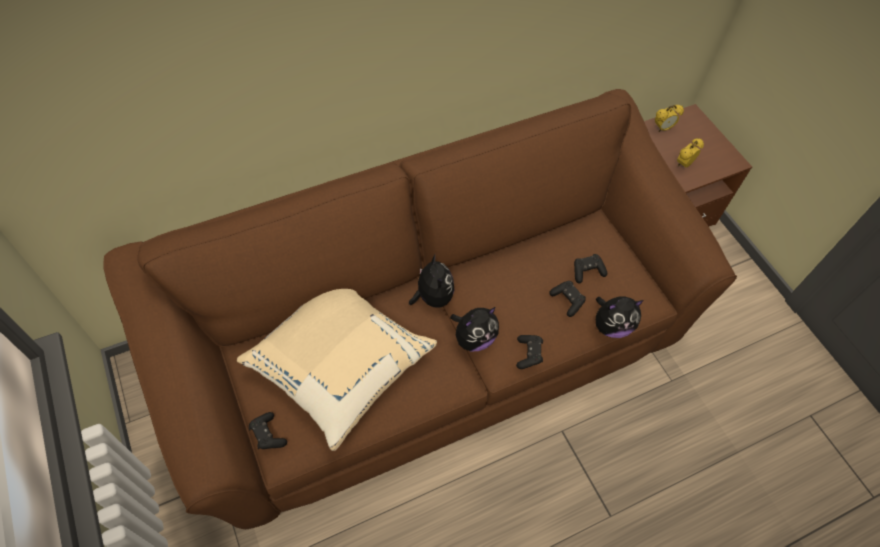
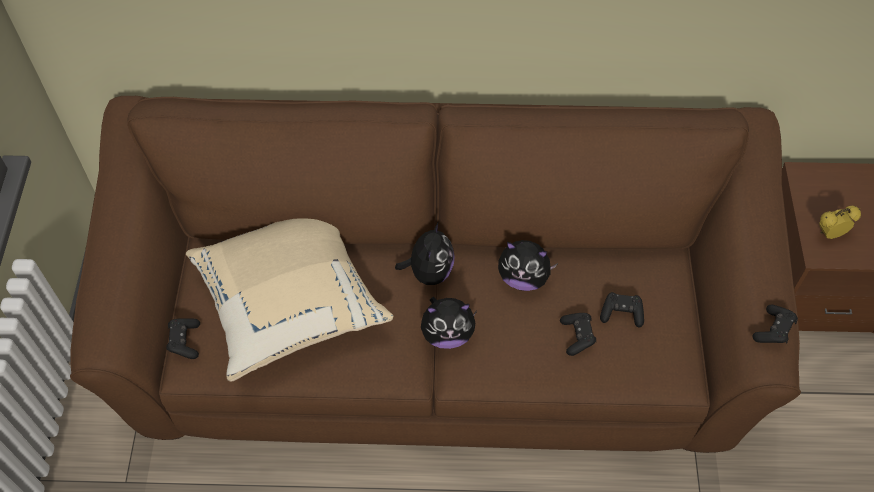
camera: 30 degrees right, 0 degrees up
black game controller [516,335,543,369] -> black game controller moved to [752,305,798,344]
plush toy [596,297,644,338] -> plush toy moved to [498,240,558,291]
alarm clock [655,105,684,132] -> none

